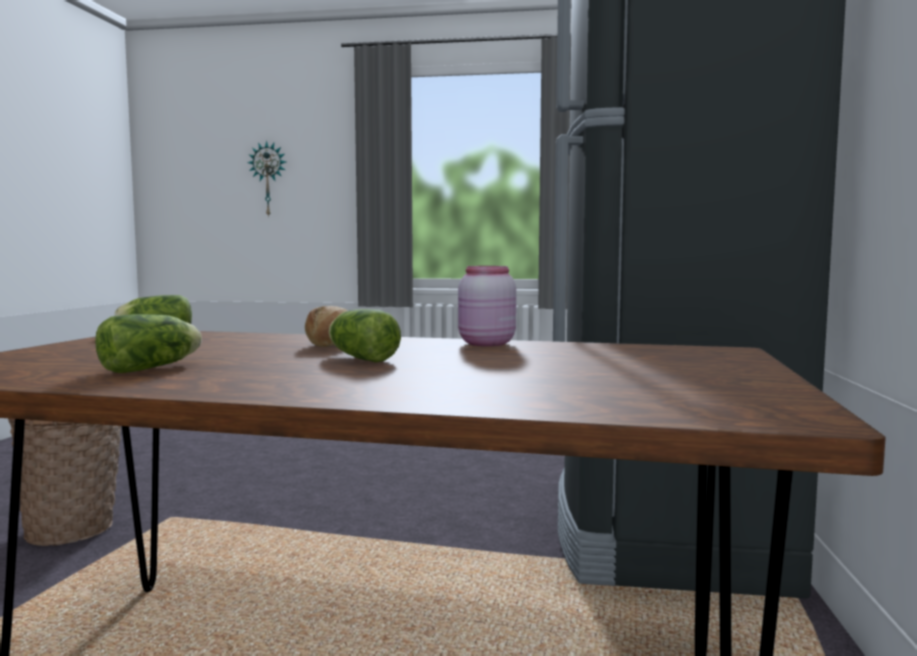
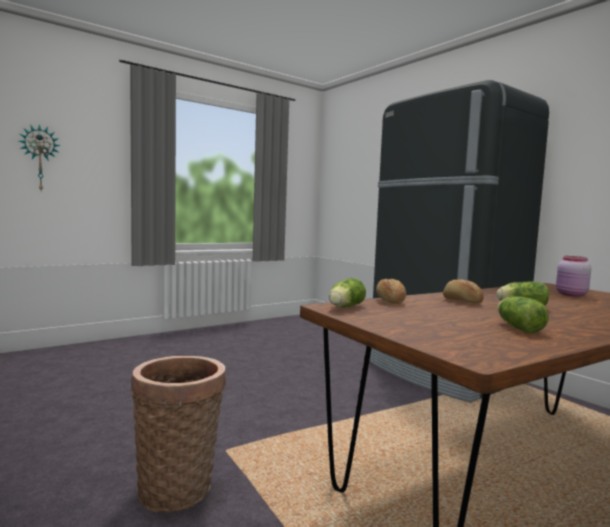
camera: 45 degrees left, 0 degrees up
pink jar [458,266,516,346] -> pink jar moved to [556,256,591,297]
none -> bread [376,279,406,304]

